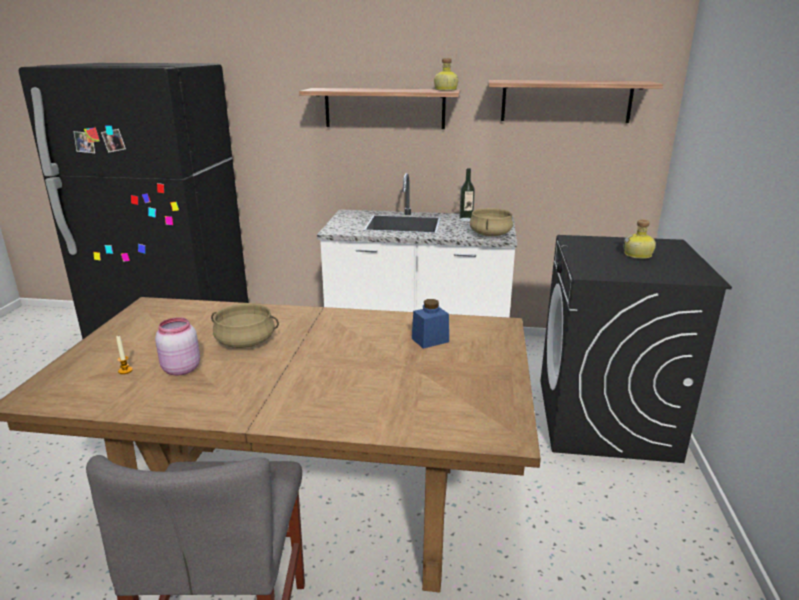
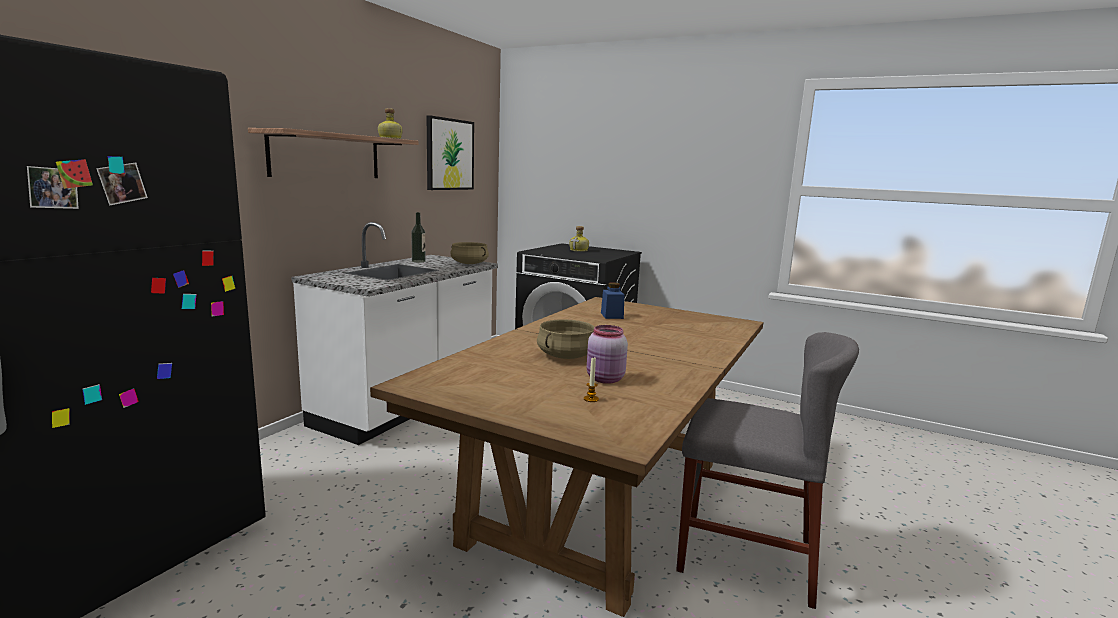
camera: 70 degrees left, 10 degrees down
shelf [489,80,663,123] -> picture [427,115,474,190]

